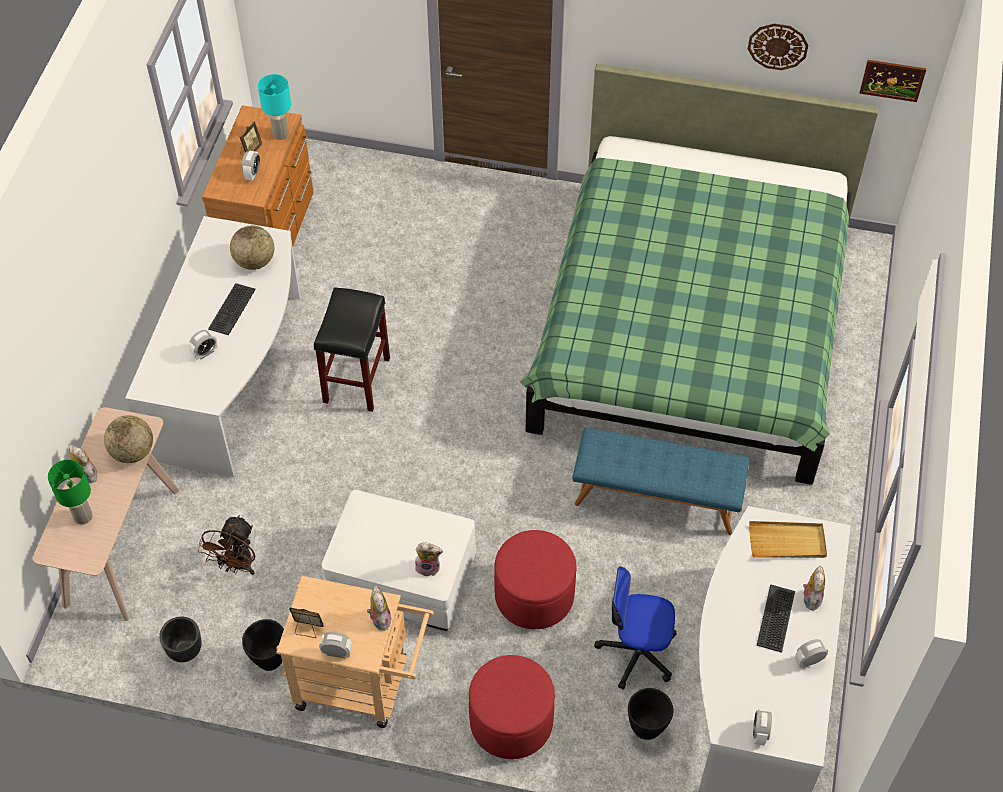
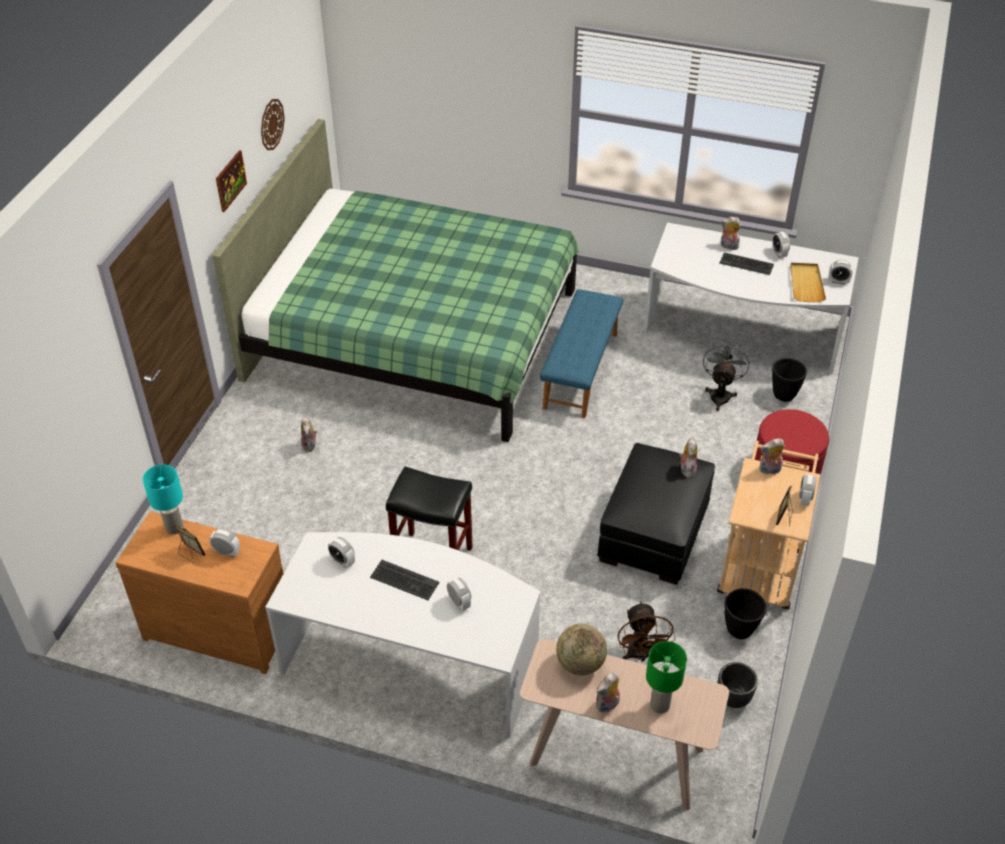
camera: 85 degrees left, 10 degrees down
brown fan [198,515,255,575] -> brown fan turned 60 degrees clockwise [618,601,676,662]
globe [230,225,274,270] -> alarm clock [328,537,355,568]
white ottoman [322,490,476,631] -> black ottoman [597,443,715,585]
red ottoman [494,530,577,629] -> none
office chair [594,566,677,689] -> grey fan [703,339,750,411]
beige tray [749,521,827,558] -> beige tray moved to [790,263,826,302]
picture [859,60,926,102] -> picture moved to [216,150,247,212]
none -> plush toy [301,416,317,452]

